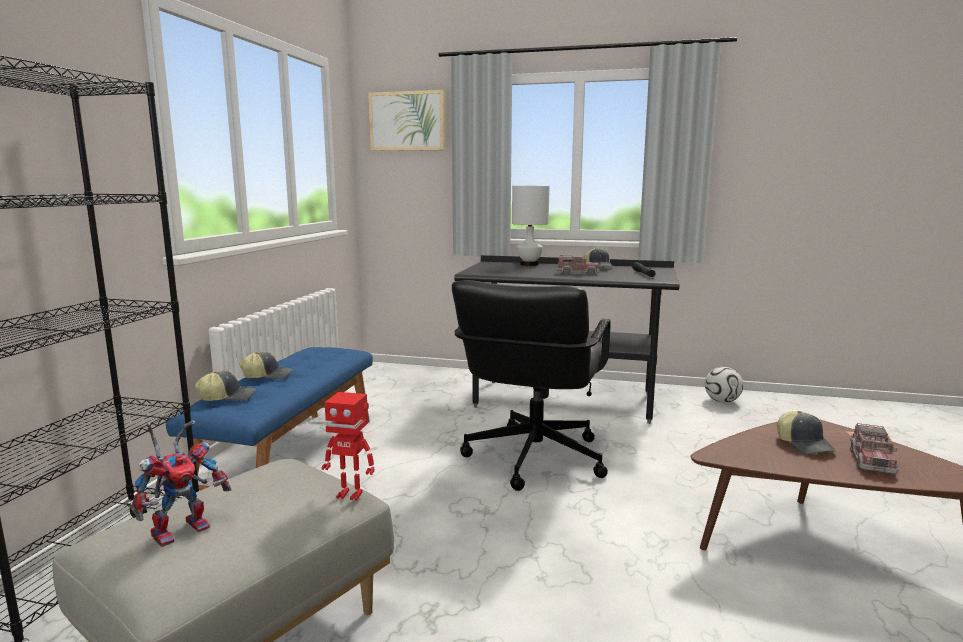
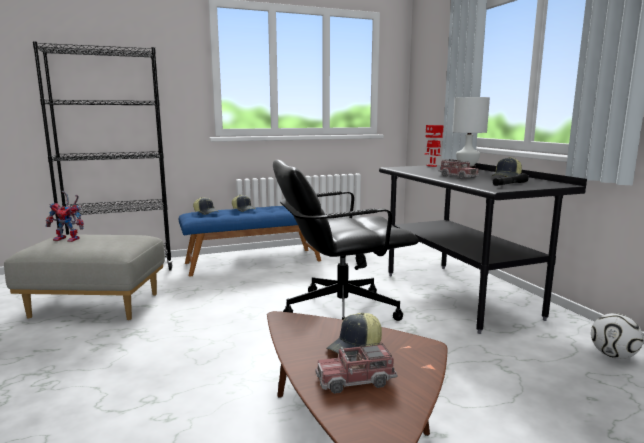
camera: 55 degrees right, 0 degrees up
toy robot [322,392,375,501] -> toy robot moved to [425,125,444,167]
picture [368,90,445,151] -> none

